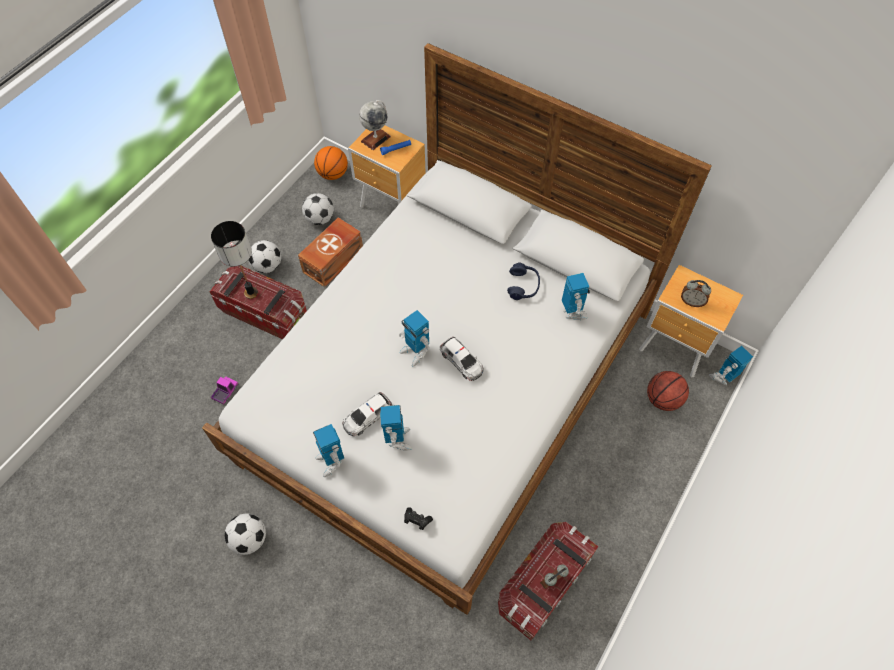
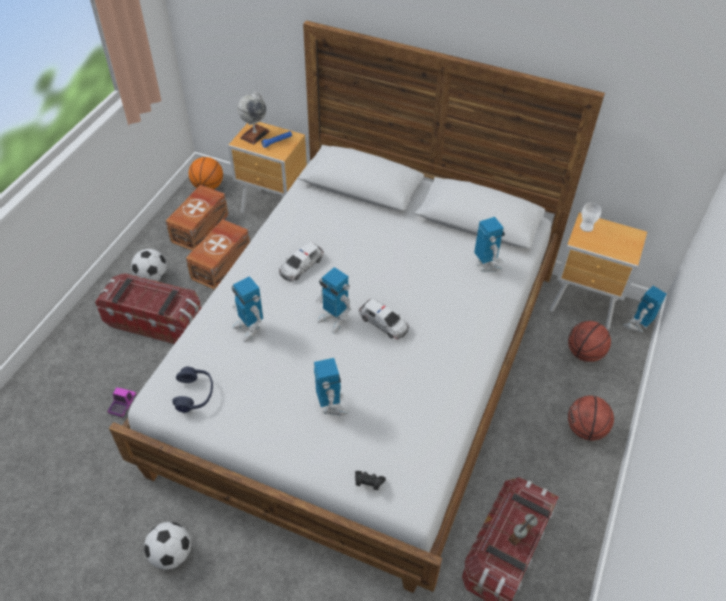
camera: 10 degrees left, 10 degrees down
table lamp [211,221,258,299] -> none
football [302,193,334,225] -> brown storage box [166,185,228,251]
toy robot [313,424,344,477] -> toy robot moved to [232,276,263,342]
toy car [342,392,393,436] -> toy car moved to [279,242,324,281]
blue headphones [507,263,540,300] -> blue headphones moved to [172,367,213,413]
alarm clock [681,280,711,307] -> none
none -> basketball [568,395,614,441]
none -> cup [580,203,601,232]

